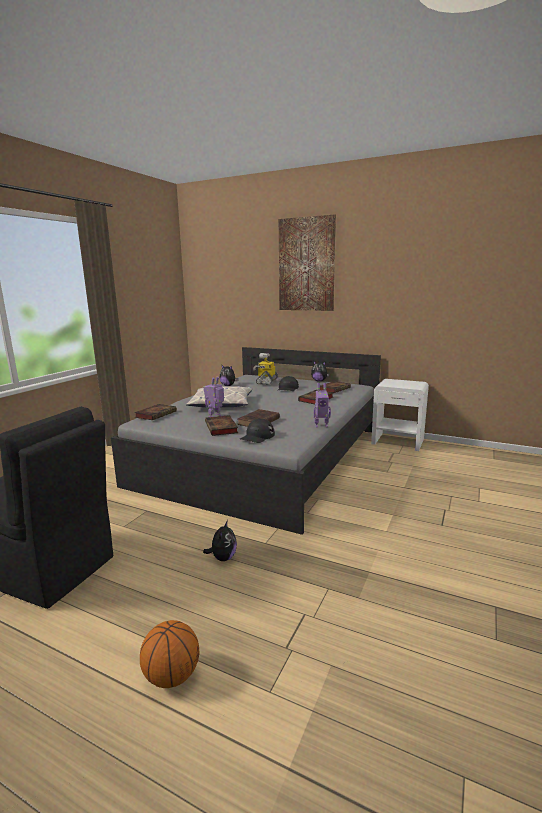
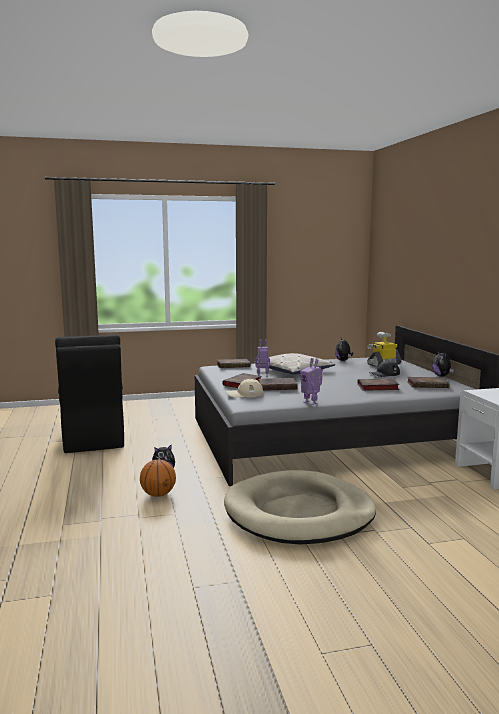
camera: 50 degrees right, 5 degrees down
basketball [140,620,199,688] -> basketball moved to [140,459,176,497]
black cap [240,419,275,443] -> beige cap [226,379,264,397]
picture [279,214,336,311] -> none
none -> beige dog bed [224,470,376,544]

